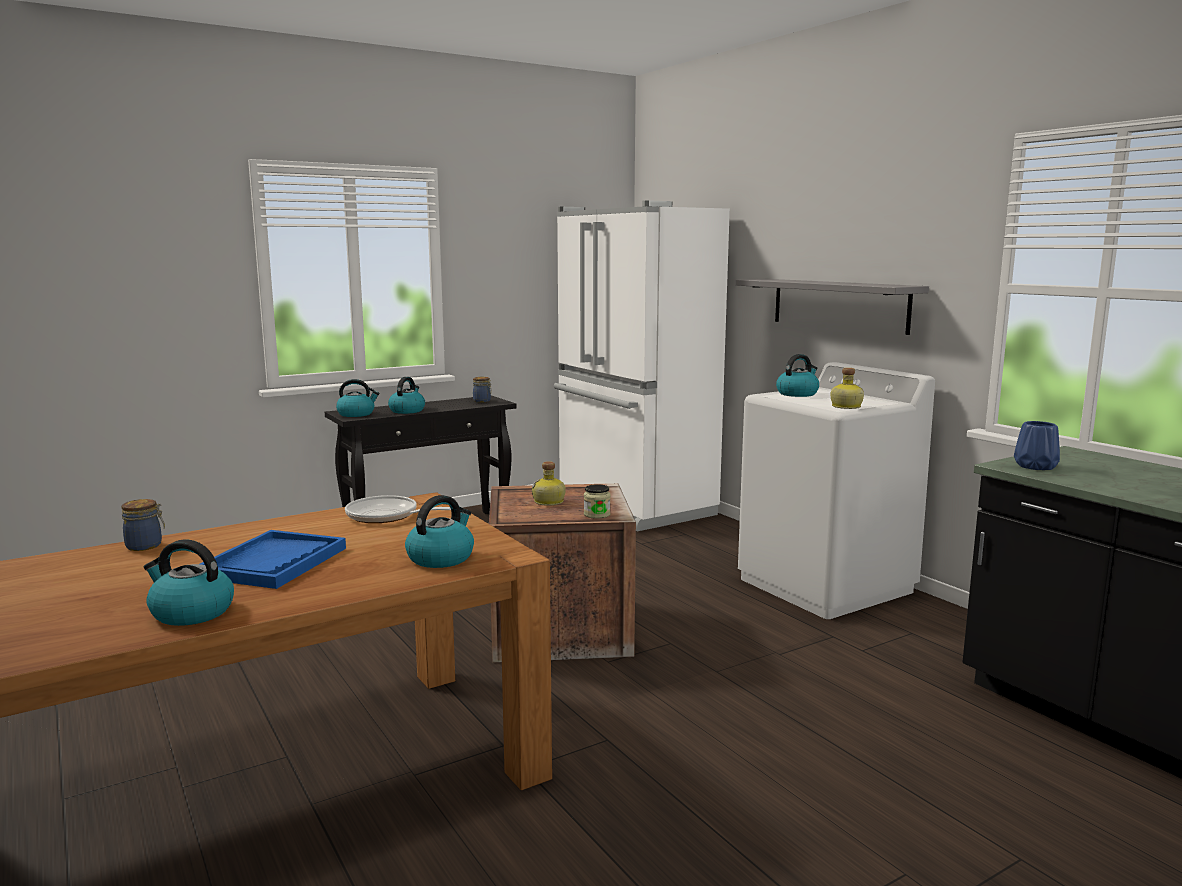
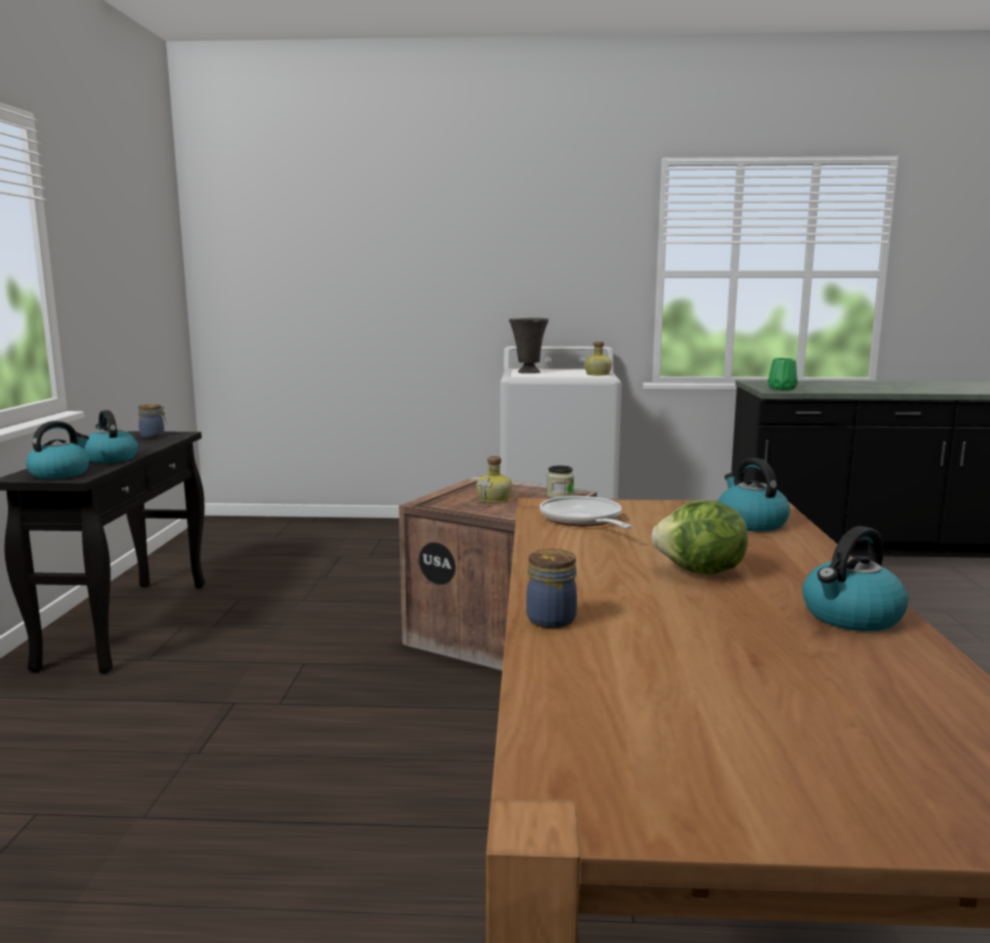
camera: 55 degrees left, 0 degrees up
blue tray [200,530,346,589] -> lettuce [651,500,748,575]
frying pan [345,495,451,523] -> frying pan turned 105 degrees clockwise [540,496,633,529]
white fridge [554,200,730,531] -> none
grey shelf [736,279,929,335] -> none
kettle [776,354,819,397] -> grey vase [509,318,549,373]
blue vase [1014,421,1060,470] -> green vase [768,358,798,390]

